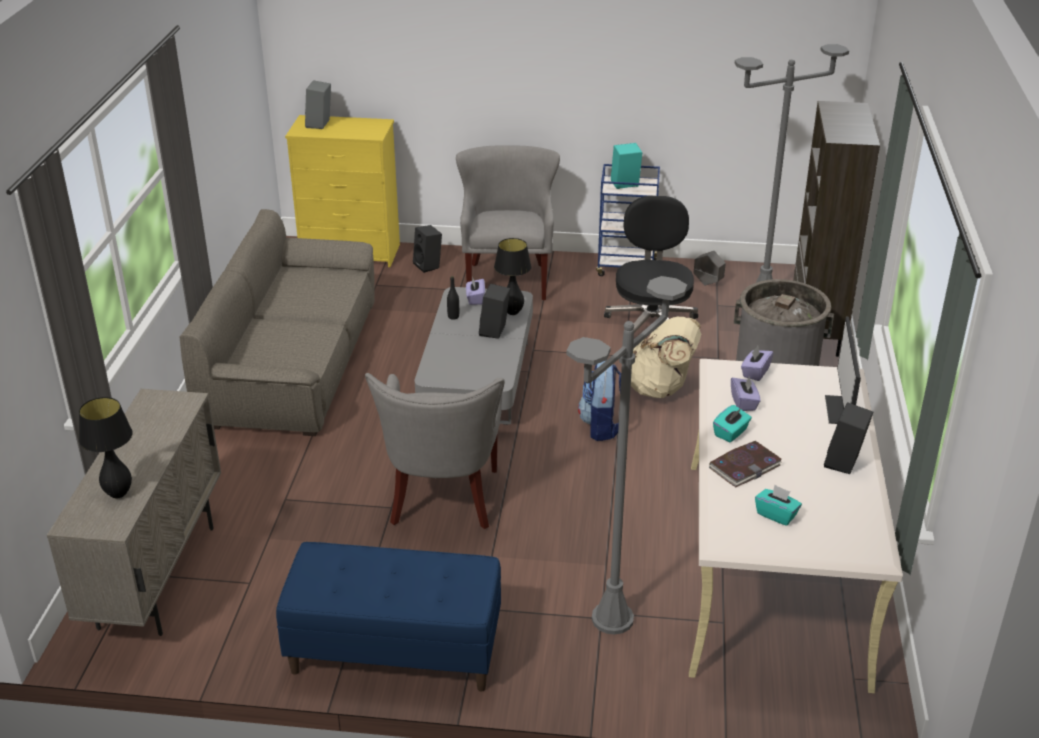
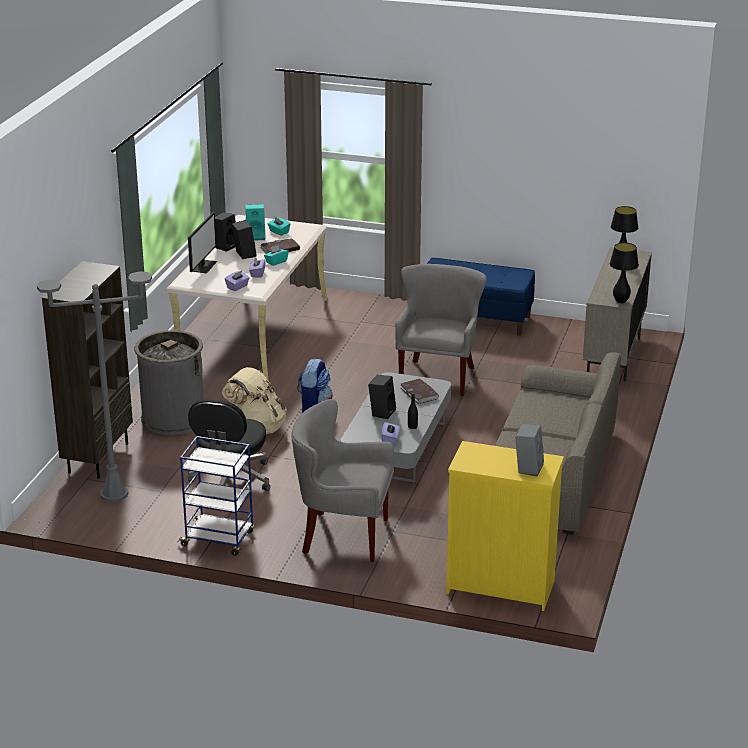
camera: 170 degrees left, 5 degrees down
black speaker [413,225,442,273] -> black speaker moved to [232,220,256,259]
grey armchair [456,146,560,300] -> grey armchair turned 90 degrees clockwise [291,399,394,562]
black table lamp [494,238,531,315] -> black table lamp moved to [609,243,639,304]
grey floor lamp [567,276,687,635] -> none
turquoise speaker [611,143,642,189] -> turquoise speaker moved to [245,204,265,241]
grey planter [694,251,726,286] -> none
none -> book [400,379,439,404]

